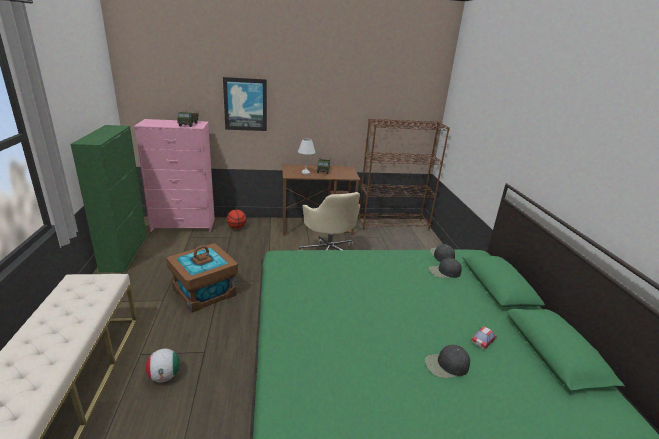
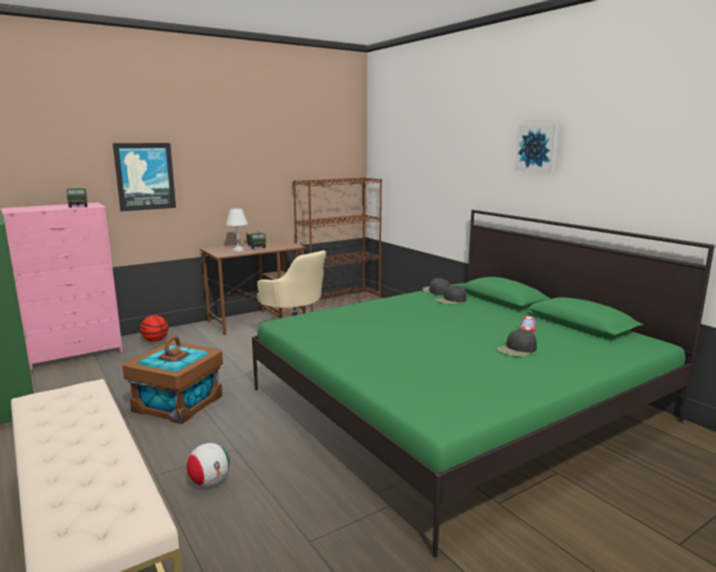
camera: 25 degrees left, 10 degrees down
none -> picture [515,124,560,173]

